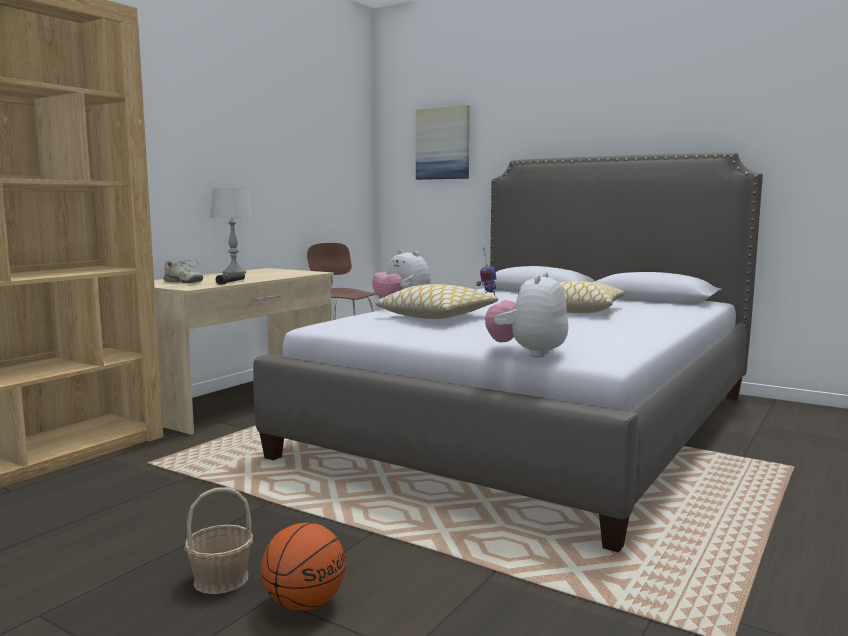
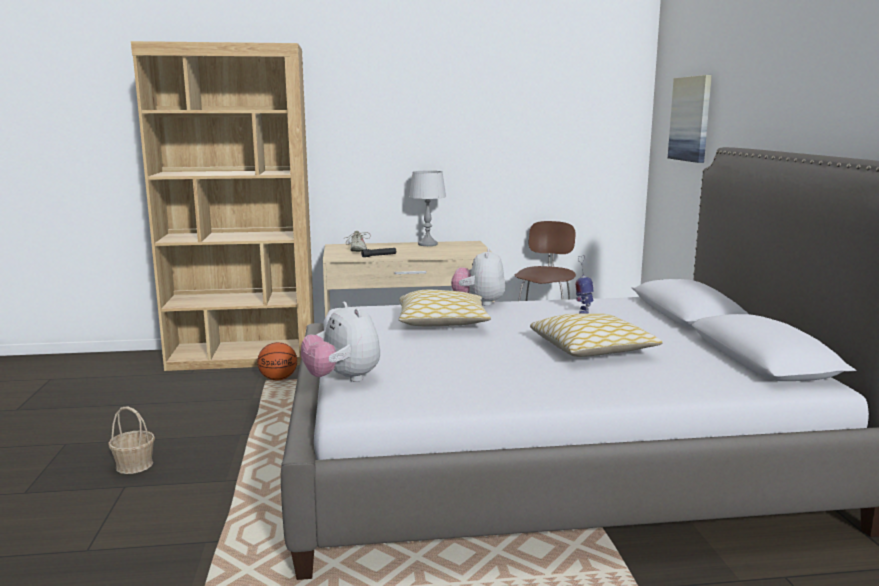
camera: 50 degrees right, 5 degrees up
basketball [261,523,346,611] -> basketball moved to [257,342,297,381]
plush toy [485,272,568,358] -> plush toy turned 105 degrees counterclockwise [301,302,380,382]

